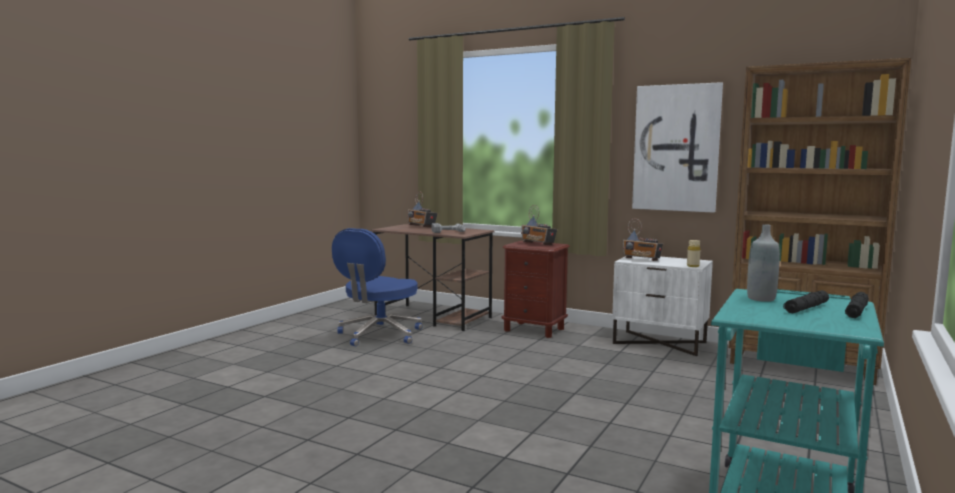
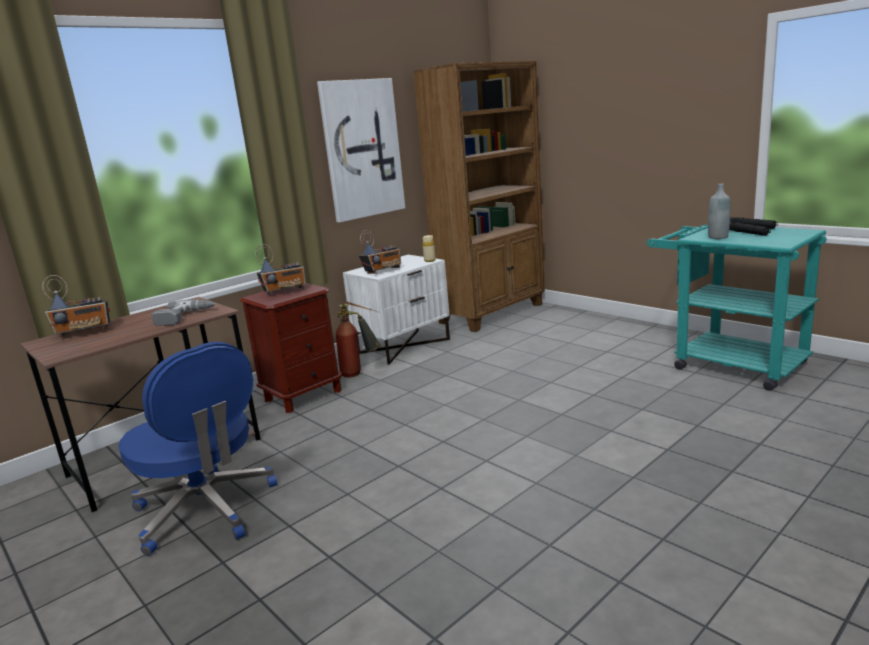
camera: 70 degrees left, 10 degrees up
none -> fire extinguisher [336,304,381,377]

